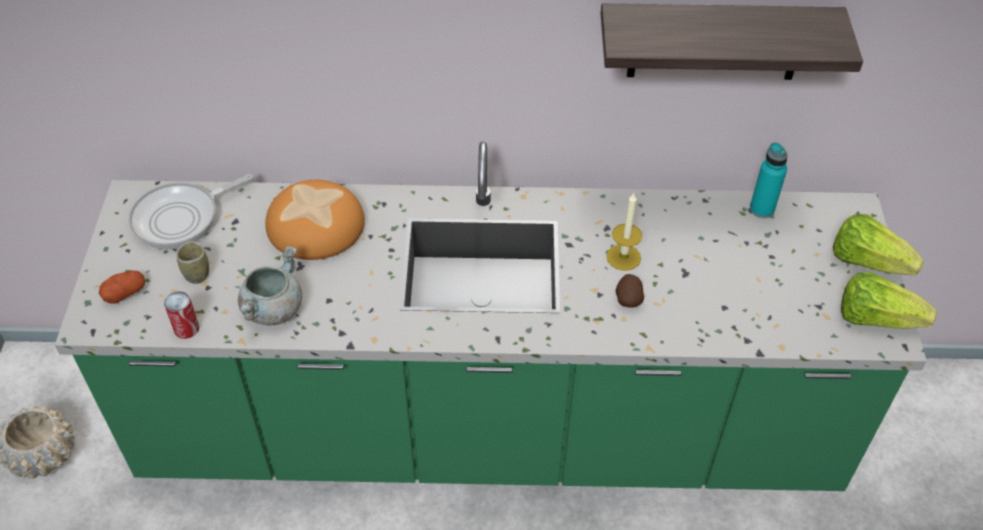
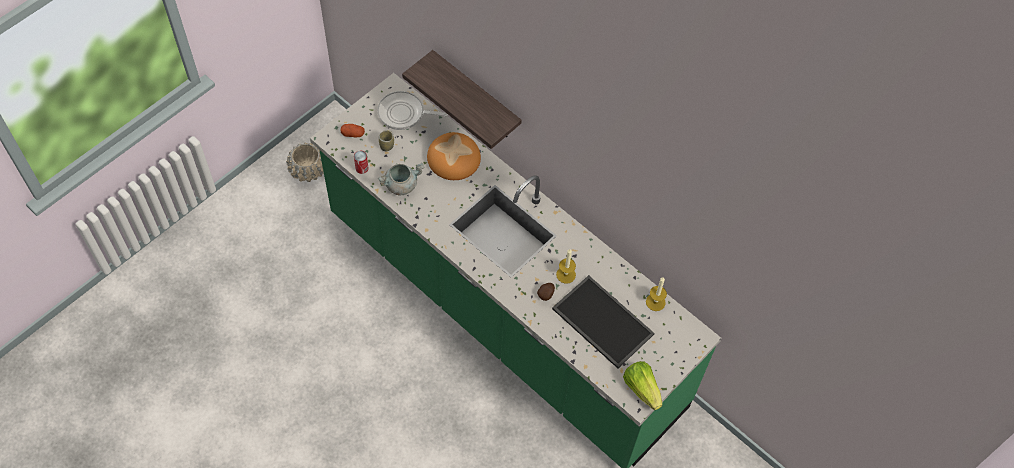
camera: 40 degrees right, 10 degrees up
shelf [601,3,863,80] -> shelf moved to [402,50,522,149]
turquoise bottle [750,142,788,218] -> candle [646,278,667,311]
lettuce [833,214,924,275] -> none
none -> tray [552,275,654,368]

